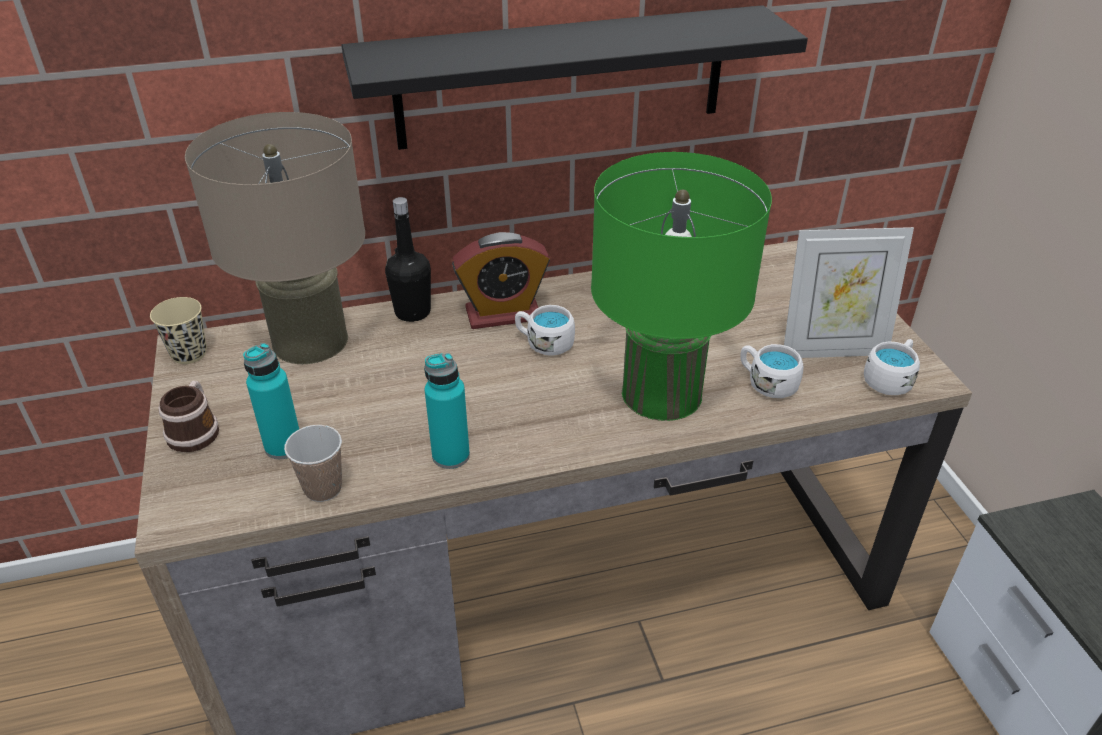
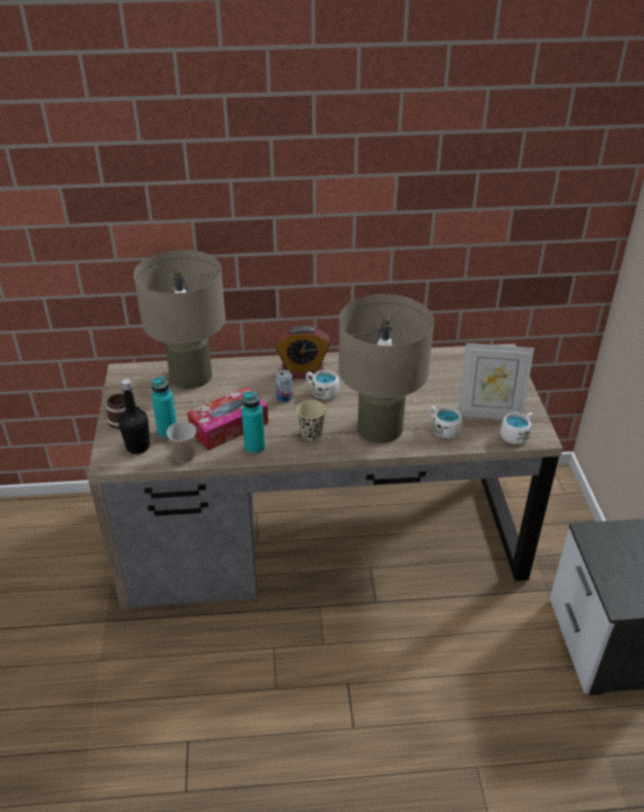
camera: 10 degrees right, 0 degrees up
beige cup [150,297,207,364] -> beige cup moved to [296,400,326,440]
black shelf [341,5,808,150] -> none
black bottle [385,197,431,322] -> black bottle moved to [118,379,150,454]
green table lamp [591,152,772,421] -> beige table lamp [339,294,434,443]
none -> tissue box [187,386,268,450]
none -> can [276,370,293,402]

